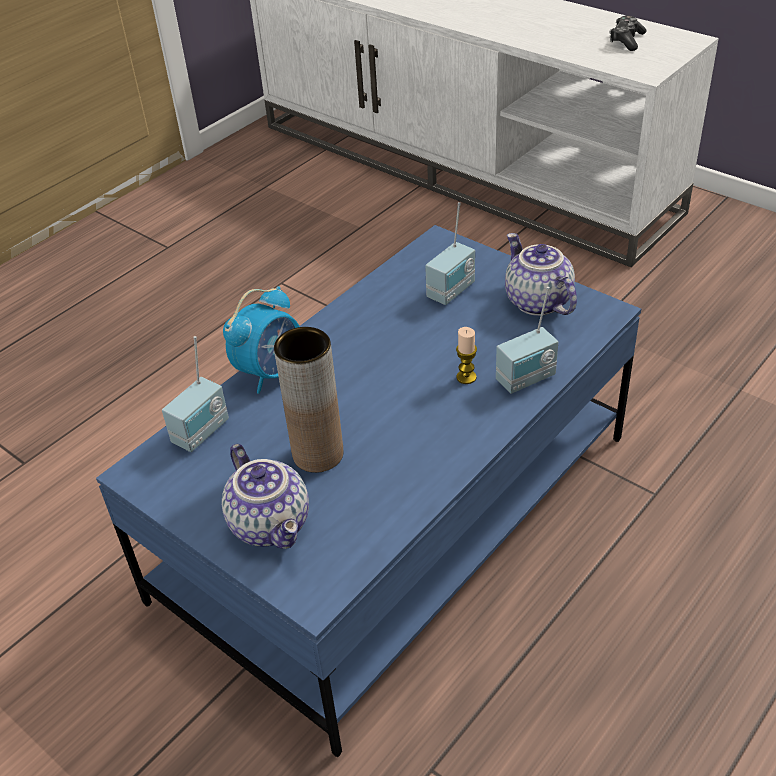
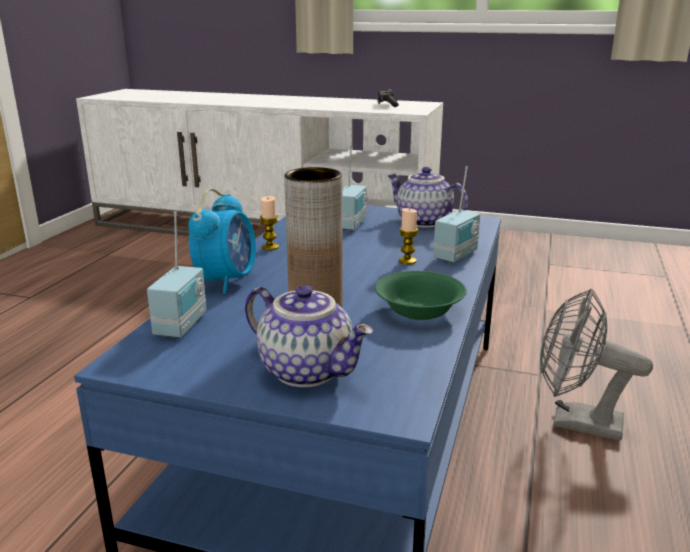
camera: 25 degrees left, 20 degrees down
none -> candle [260,196,279,250]
none -> green bowl [375,271,467,320]
none -> grey fan [540,288,653,441]

